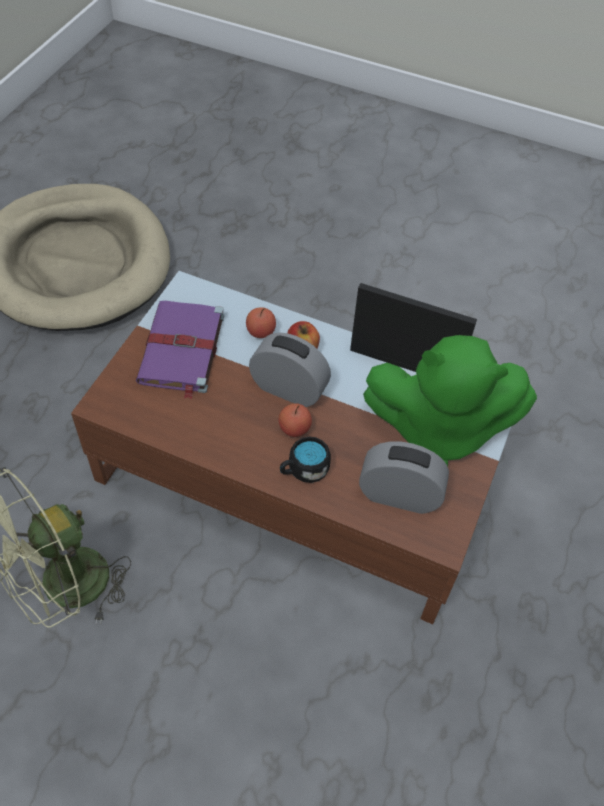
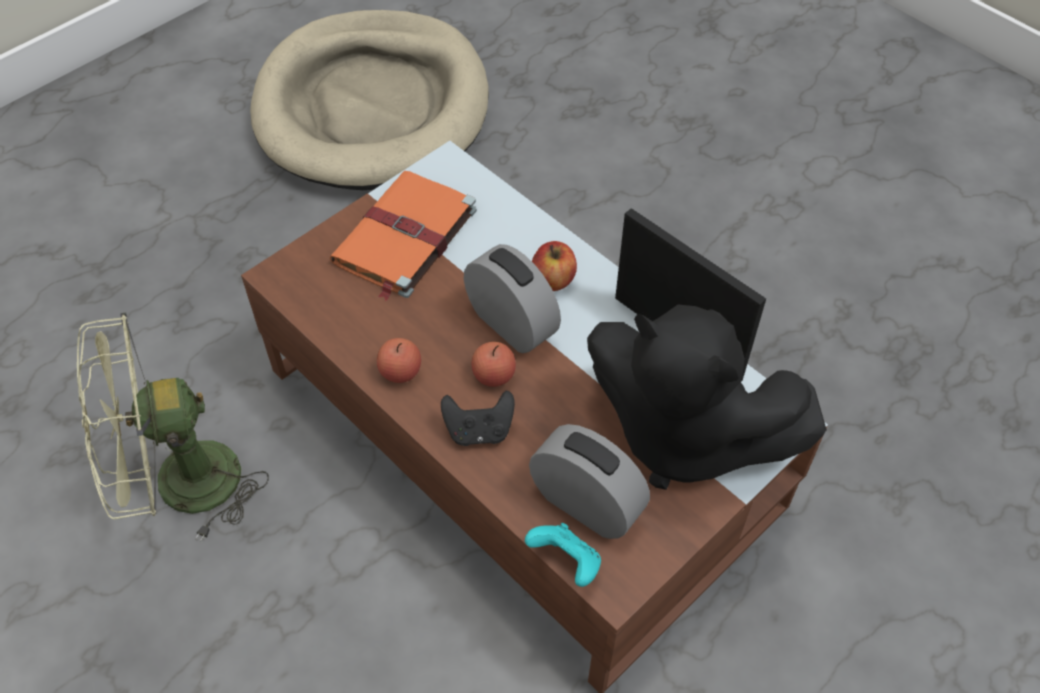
camera: 25 degrees right, 0 degrees up
purple book [136,301,224,400] -> orange book [330,171,477,301]
apple [246,307,276,338] -> apple moved to [377,338,421,383]
black mug [280,437,331,483] -> black game controller [441,390,515,446]
green plush toy [363,335,537,467] -> black plush toy [587,305,827,490]
none -> turquoise game controller [525,523,601,587]

